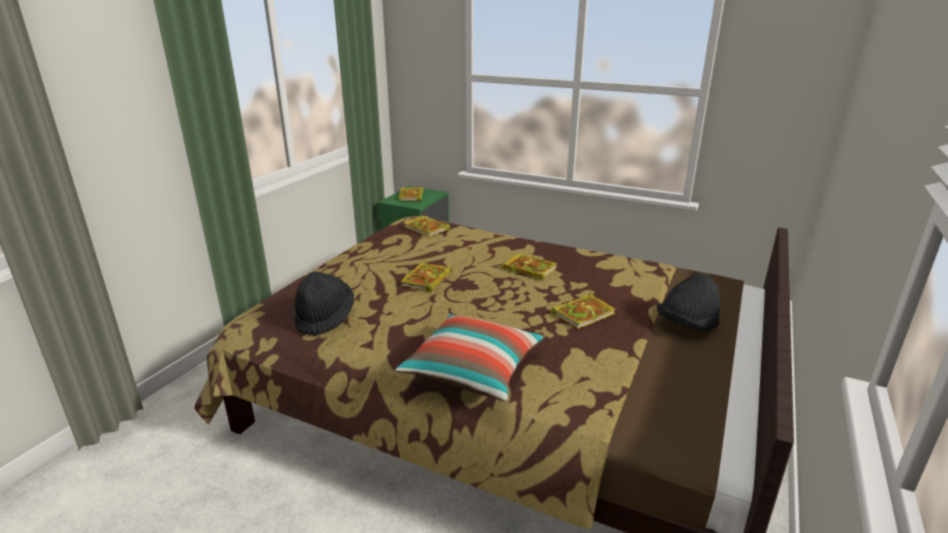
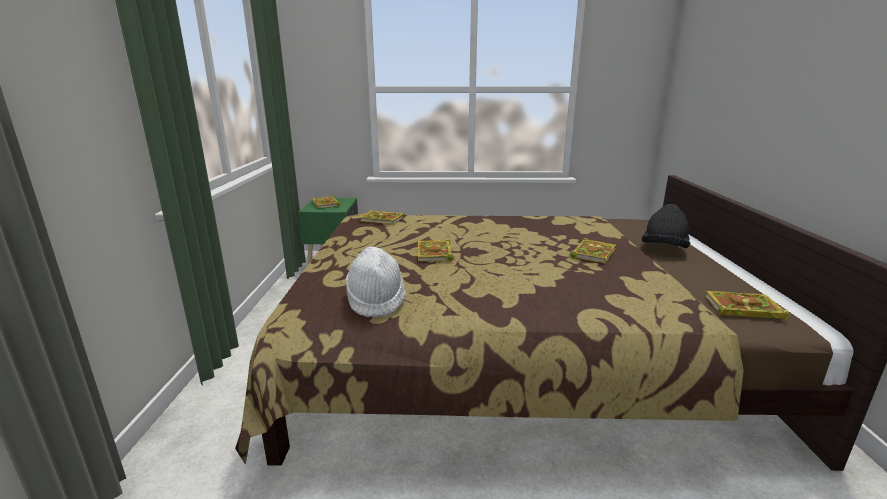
camera: 25 degrees left, 5 degrees down
black hat [295,271,354,336] -> white hat [346,247,406,317]
pillow [395,314,545,401] -> none
book [502,254,557,280] -> book moved to [706,291,789,320]

